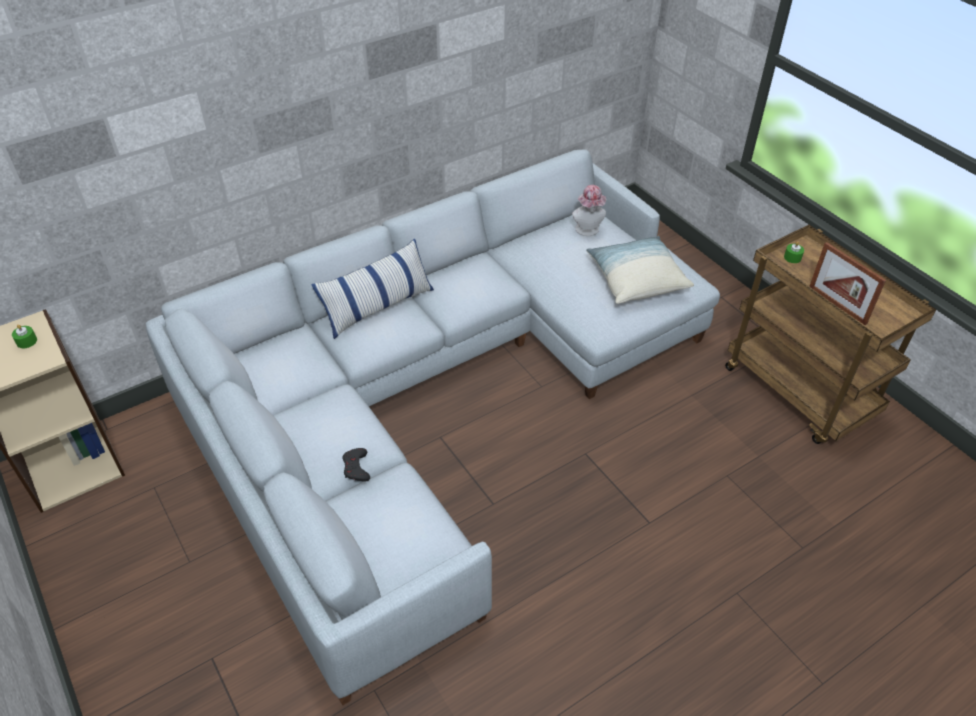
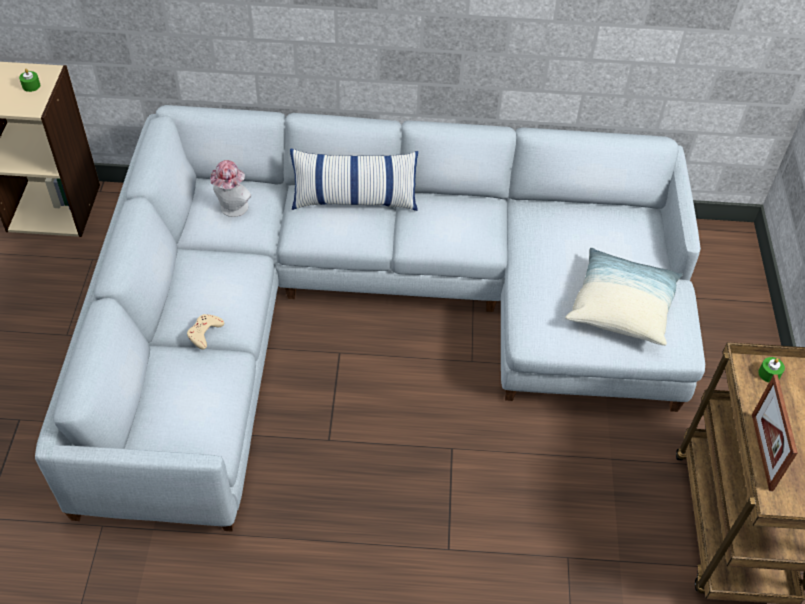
camera: 35 degrees right, 5 degrees up
black game controller [342,448,370,482] -> beige game controller [187,314,224,350]
hat [572,185,606,236] -> hat moved to [210,160,251,217]

